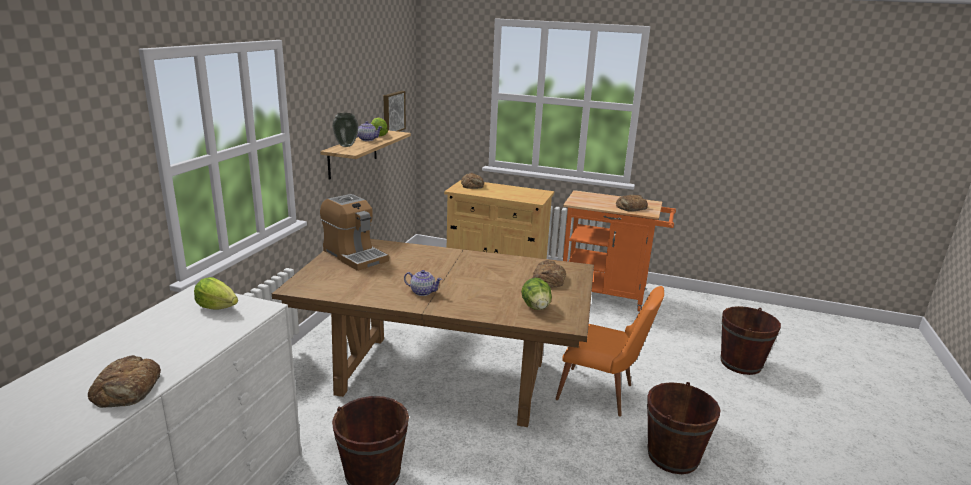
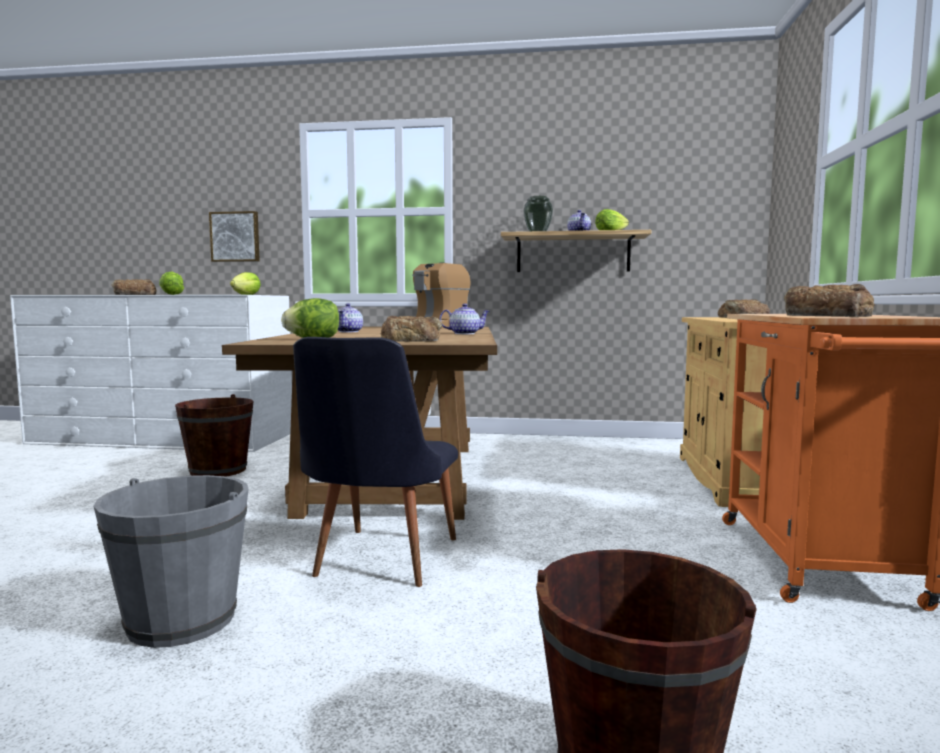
camera: 80 degrees right, 15 degrees down
picture [383,91,406,132] -> picture moved to [209,211,260,262]
orange chair [555,286,664,417] -> black chair [293,337,458,587]
brown bucket [647,382,720,474] -> grey bucket [93,475,249,648]
none -> lettuce [159,272,184,295]
none -> teapot [439,304,490,334]

